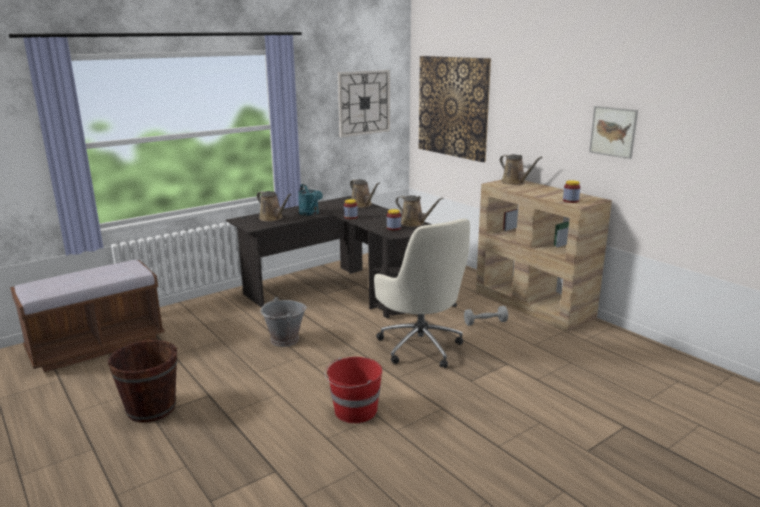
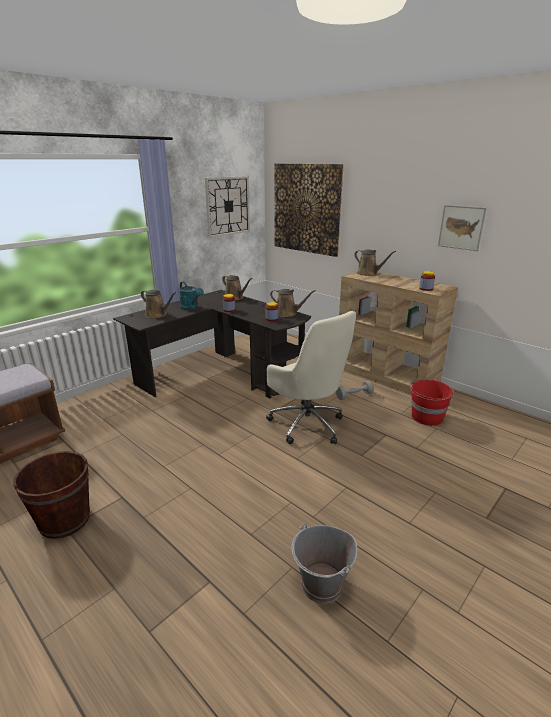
camera: 10 degrees left, 5 degrees up
grey bucket [260,297,307,347] -> grey bucket moved to [291,523,357,604]
red bucket [324,357,382,423] -> red bucket moved to [410,379,453,426]

